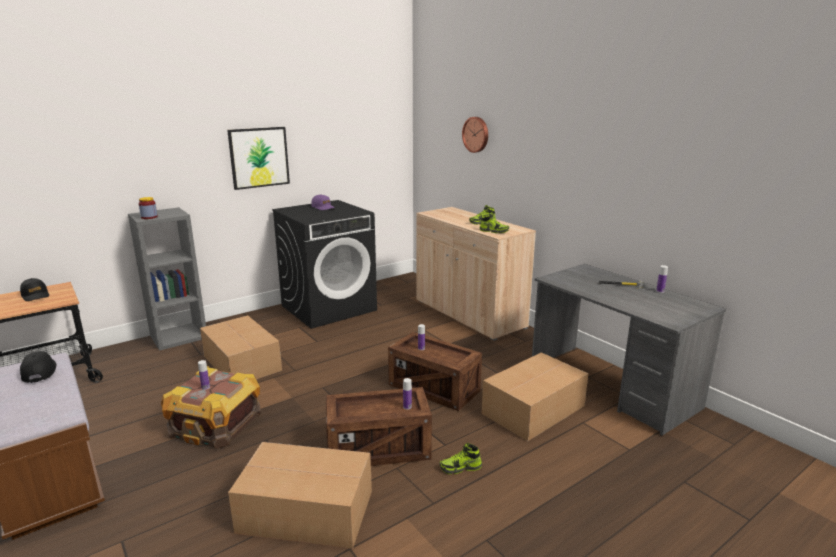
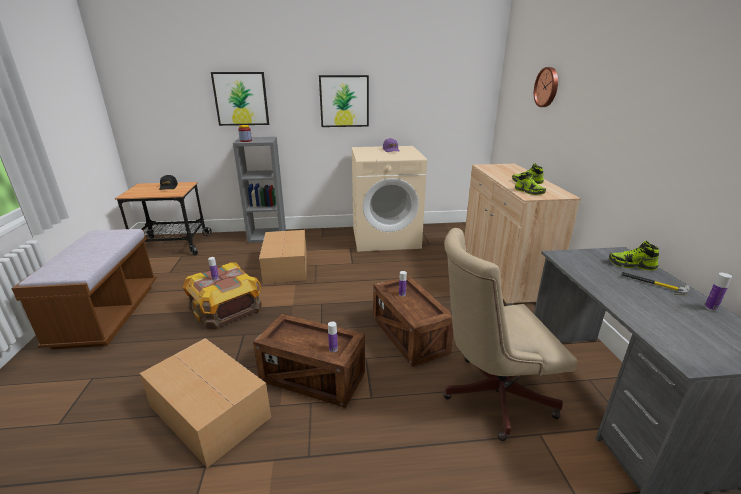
camera: 30 degrees right, 5 degrees up
black cap [20,351,57,383] -> none
black washing machine [272,200,377,329] -> beige washing machine [352,146,427,252]
shoe [439,443,482,474] -> shoe moved to [609,241,659,271]
cardboard box [482,352,588,441] -> beige office chair [443,228,577,441]
none -> picture [211,72,269,126]

